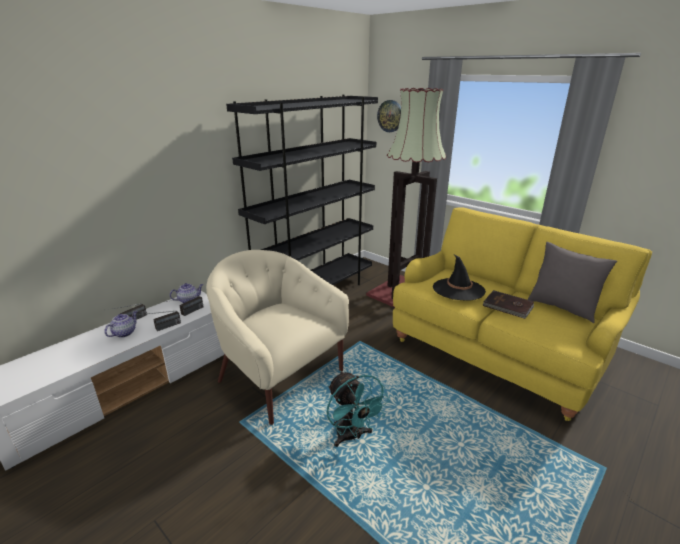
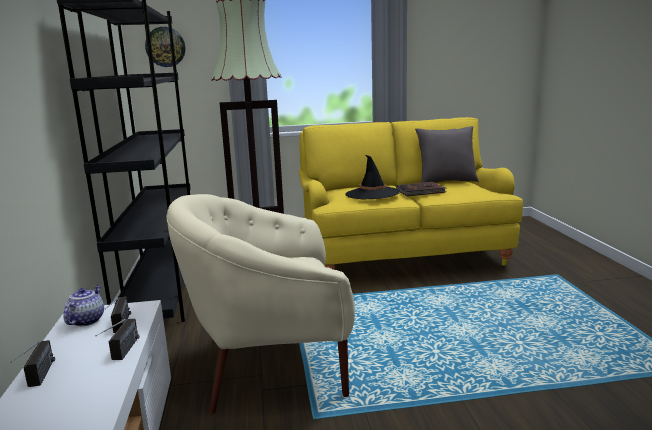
camera: 50 degrees left, 10 degrees down
teapot [104,311,137,338] -> none
turquoise fan [327,371,390,447] -> none

